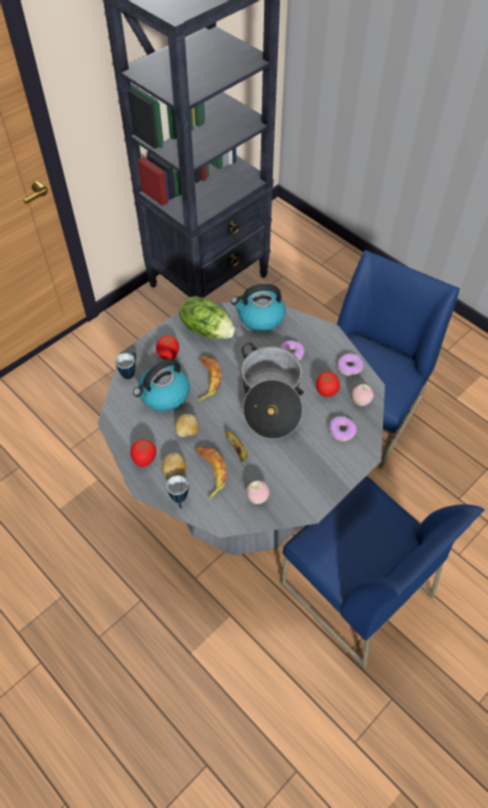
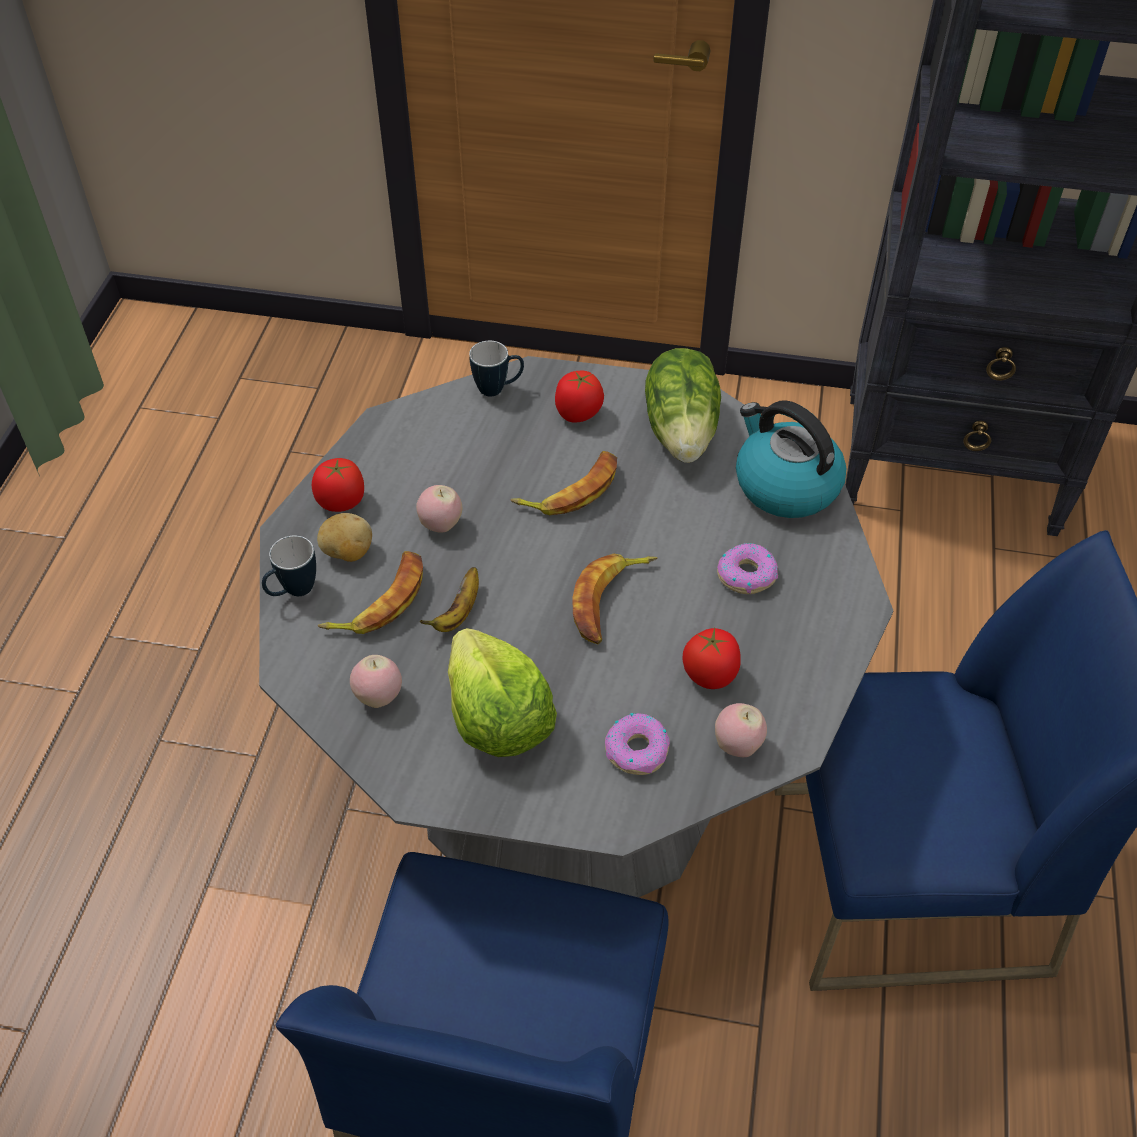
camera: 55 degrees right, 5 degrees down
kettle [133,359,190,411] -> none
potato [175,414,199,437] -> apple [416,485,462,533]
cooking pot [241,342,304,439] -> banana [572,554,658,644]
donut [337,353,364,376] -> none
none -> lettuce [448,628,557,757]

